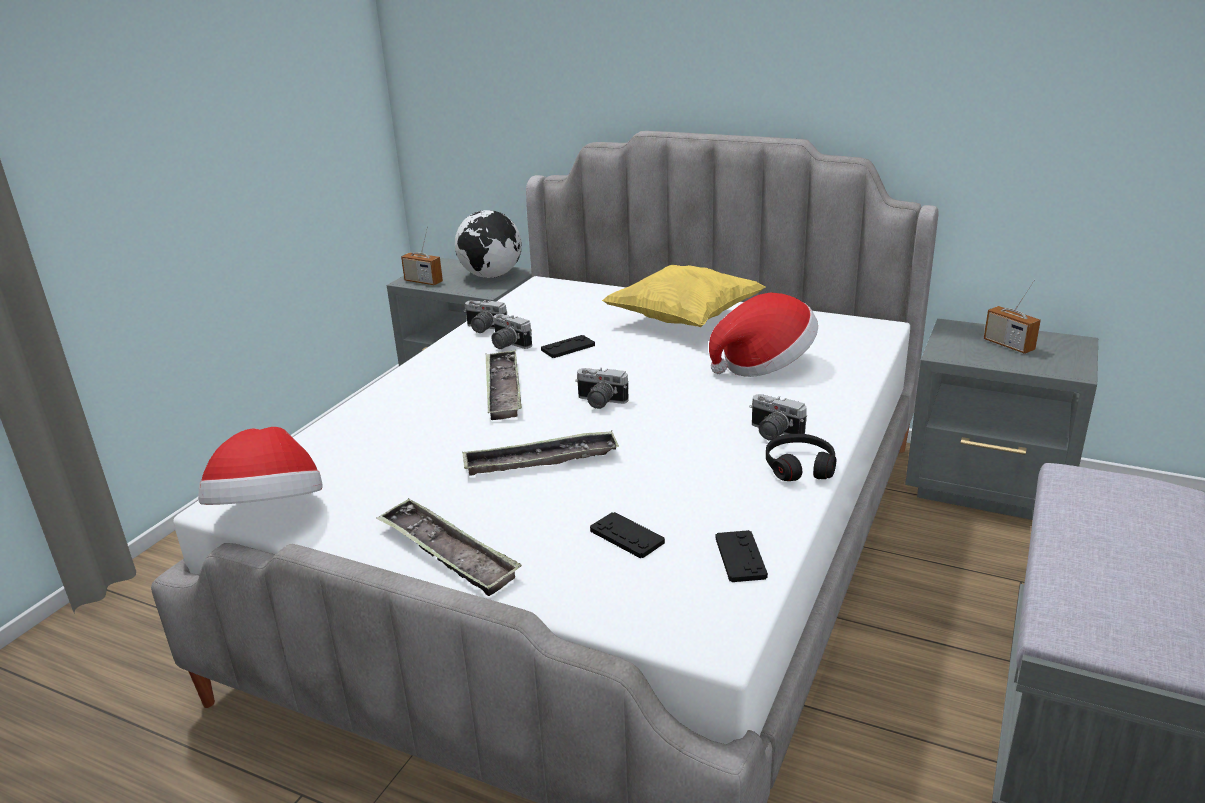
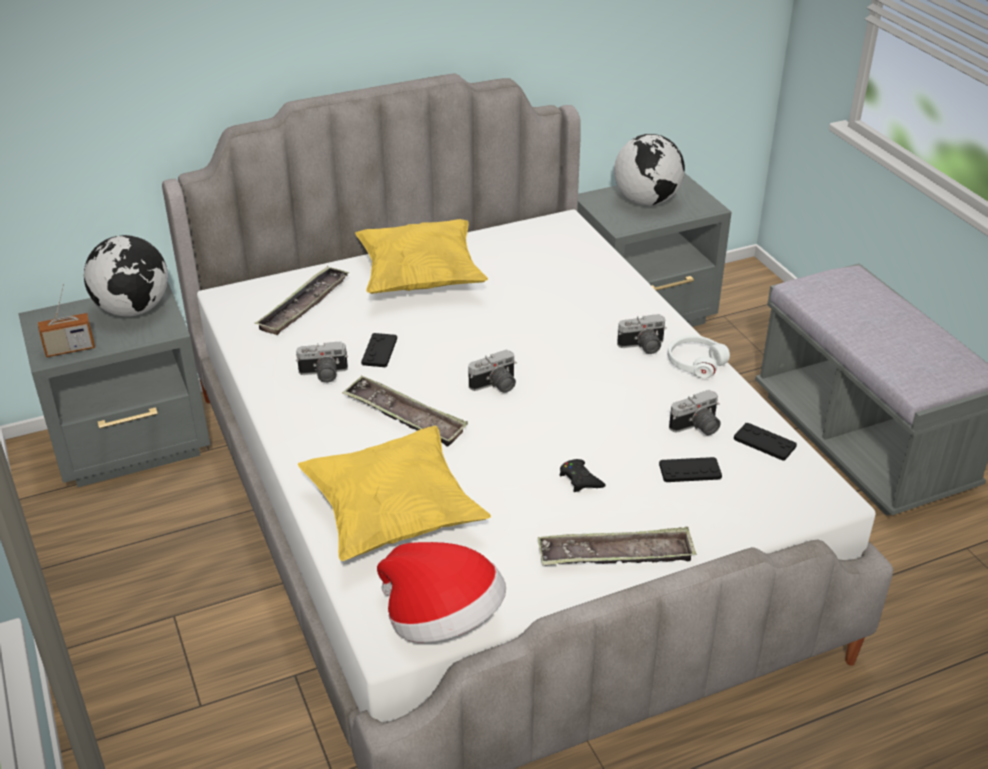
camera: 50 degrees left, 10 degrees up
tray [462,430,619,476] -> tray moved to [255,266,350,335]
camera [464,300,507,333] -> camera moved to [669,390,721,435]
hat [709,292,818,377] -> none
black headphones [766,434,836,481] -> white headphones [668,335,730,378]
radio [984,280,1041,354] -> globe [614,134,685,205]
none -> yellow pillow [298,426,491,561]
none -> black game controller [560,459,606,492]

